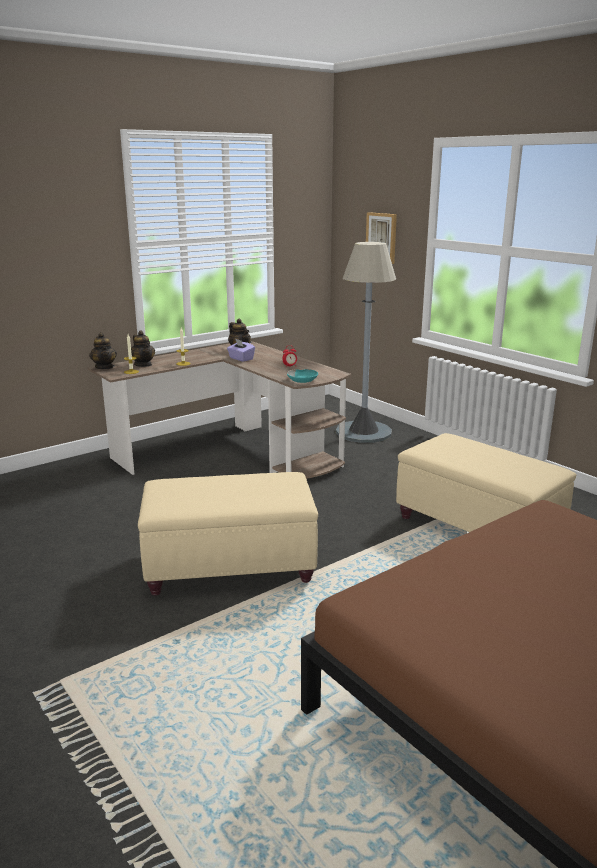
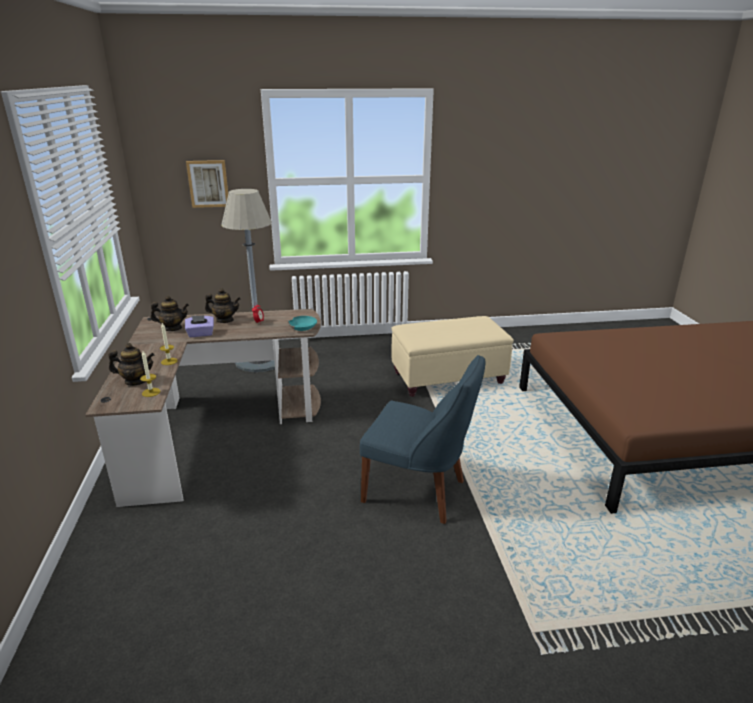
camera: 60 degrees left, 5 degrees up
teapot [89,332,117,369] -> teapot moved to [205,288,241,323]
beige ottoman [138,472,318,595] -> blue chair [360,355,485,524]

